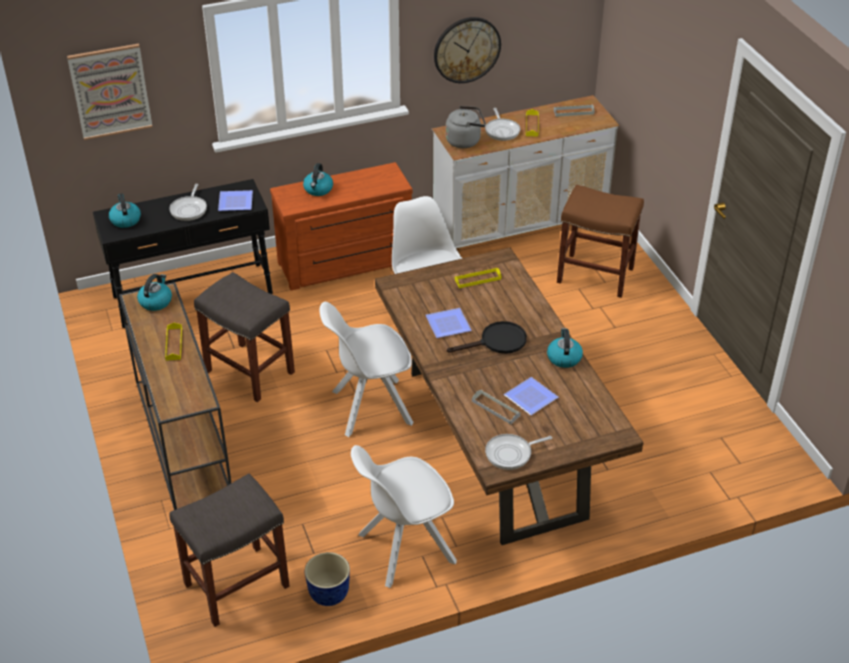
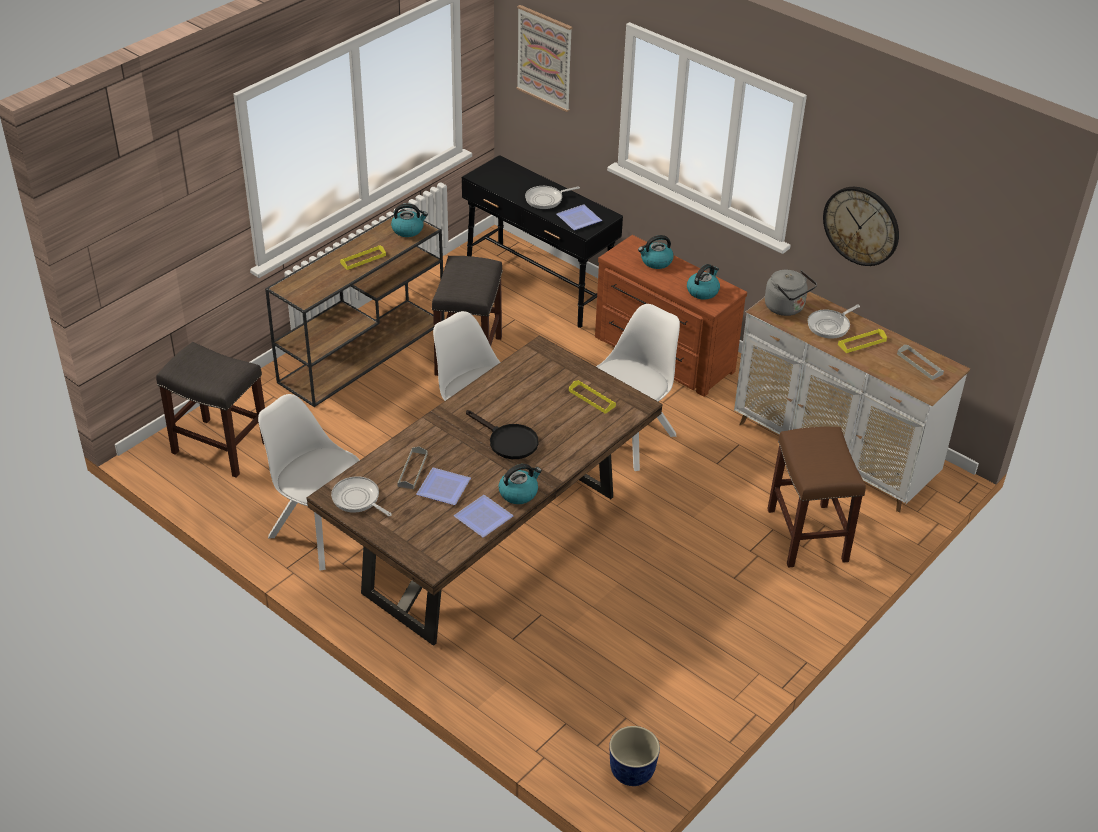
camera: 60 degrees right, 0 degrees up
kettle [109,193,141,228] -> kettle moved to [687,264,720,300]
planter [305,552,350,606] -> planter moved to [609,726,660,786]
plate [426,308,472,338] -> plate moved to [454,495,514,537]

